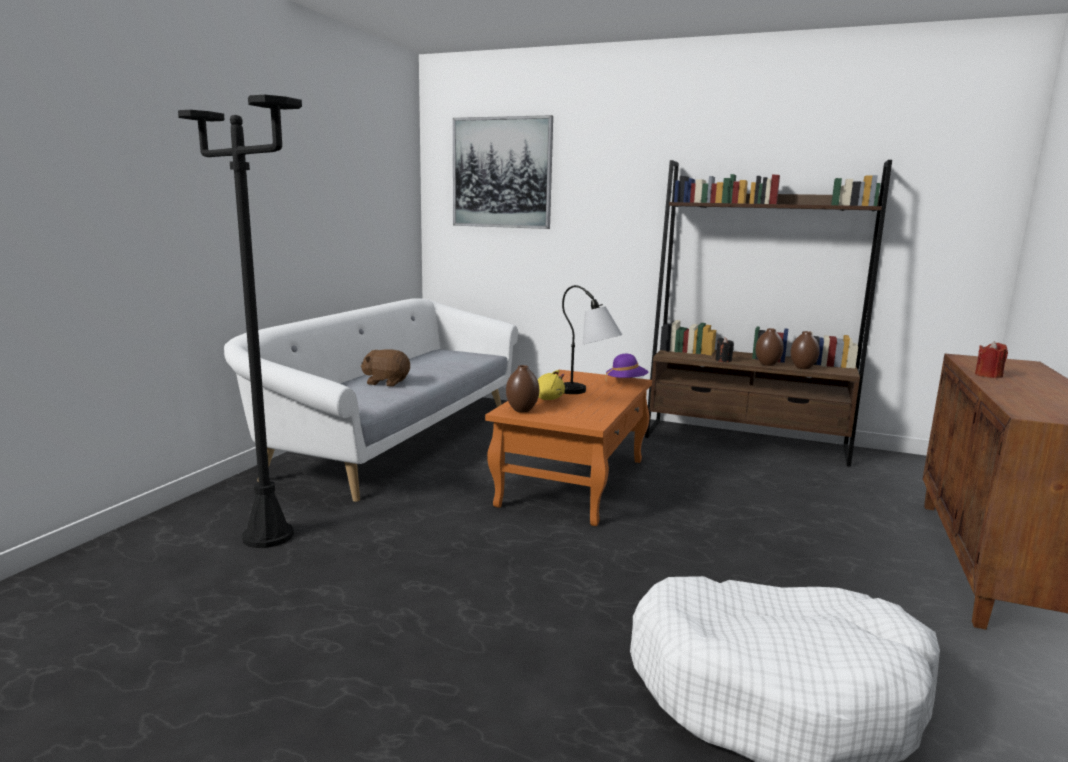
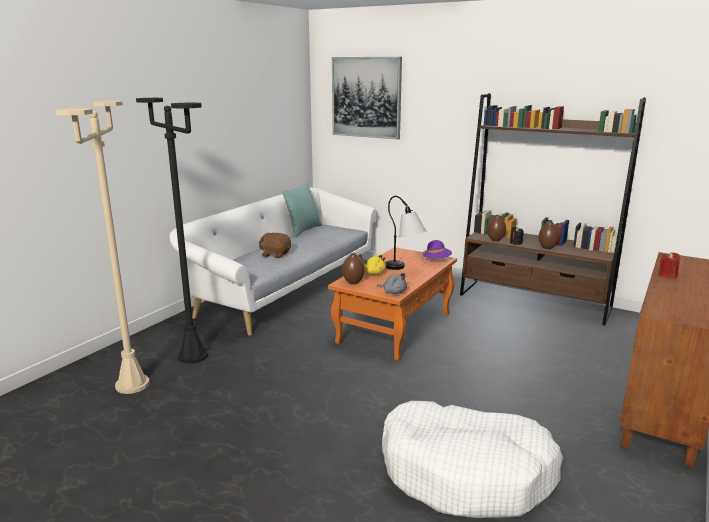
camera: 10 degrees right, 5 degrees up
brown vase [790,331,820,369] -> brown vase moved to [487,215,506,241]
none -> beige floor lamp [55,101,150,394]
none -> turquoise pillow [282,183,322,237]
none -> grey plush toy [377,272,407,294]

